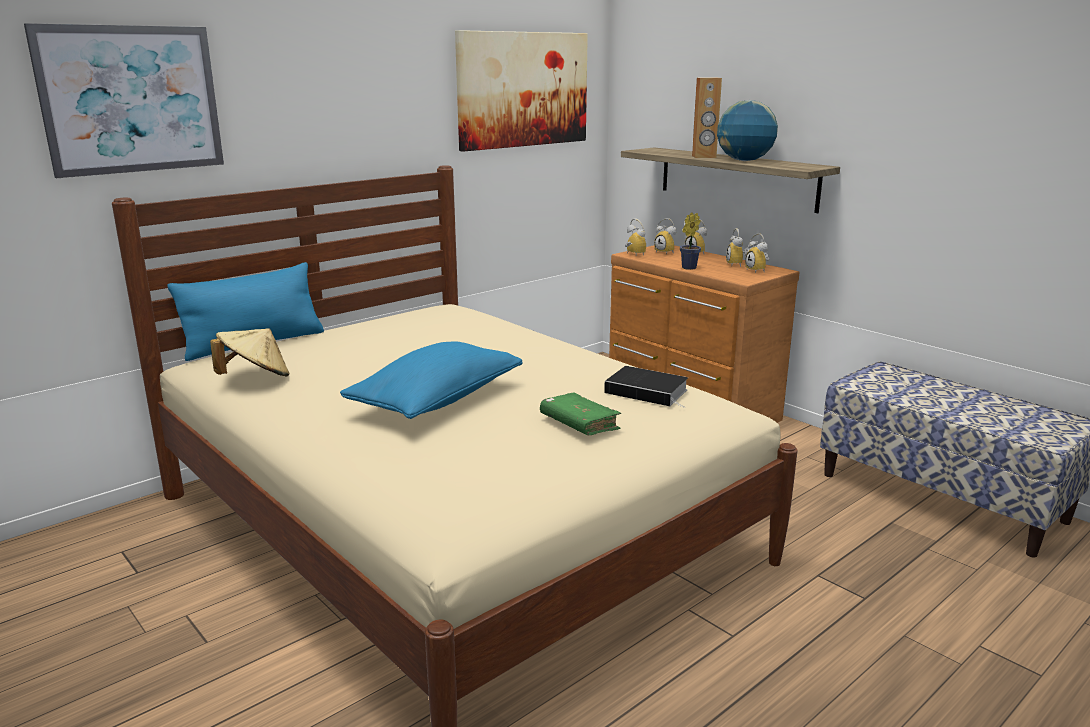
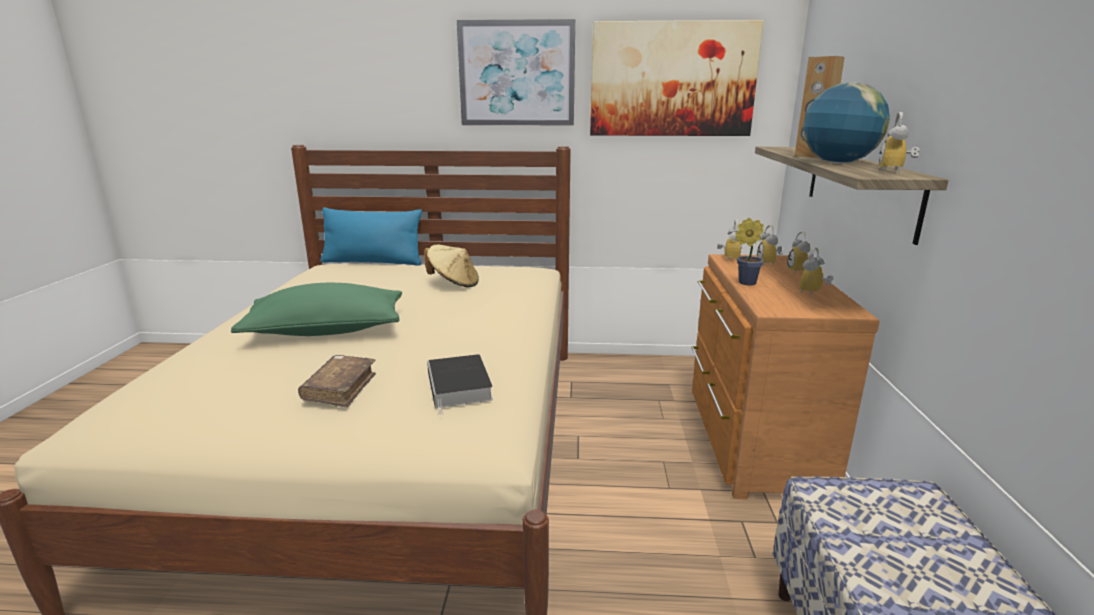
camera: 45 degrees right, 0 degrees up
picture [24,23,224,178] -> picture moved to [457,19,575,125]
beige hat [210,328,290,376] -> beige hat moved to [424,245,479,287]
blue pillow [340,341,523,419] -> green pillow [231,283,402,336]
green book [540,393,621,435] -> brown book [298,355,376,408]
alarm clock [745,233,769,273] -> alarm clock moved to [879,112,920,173]

